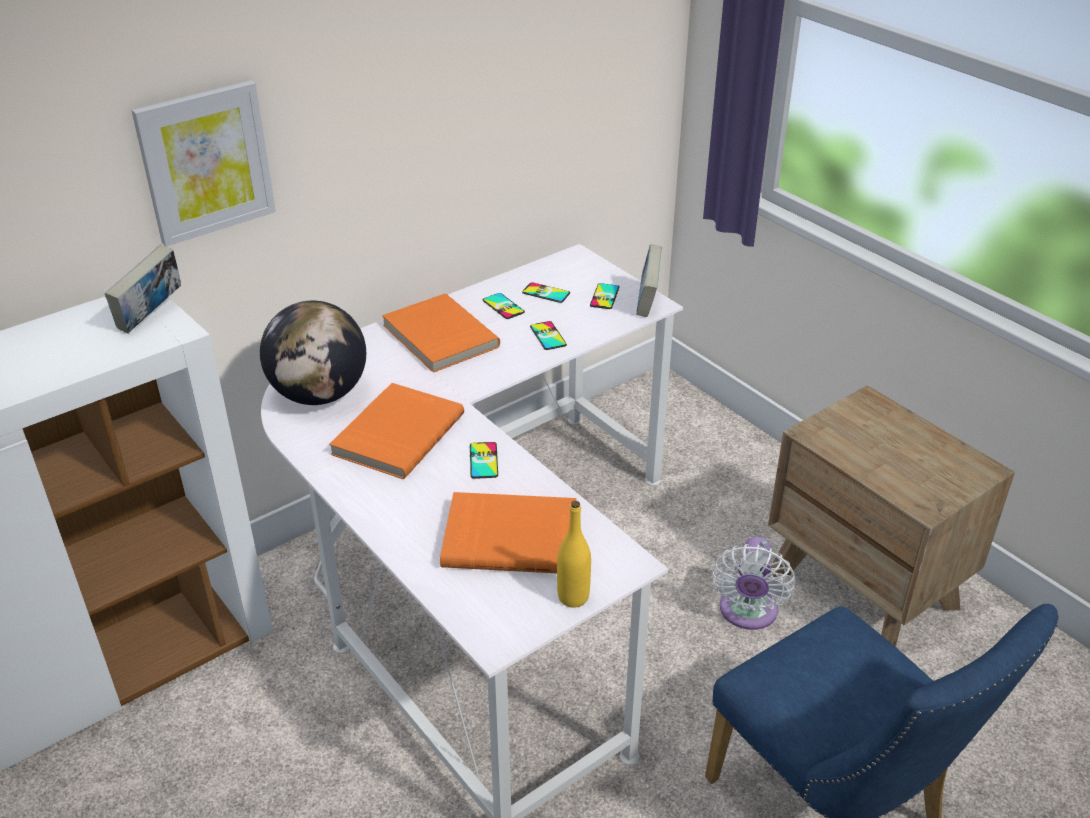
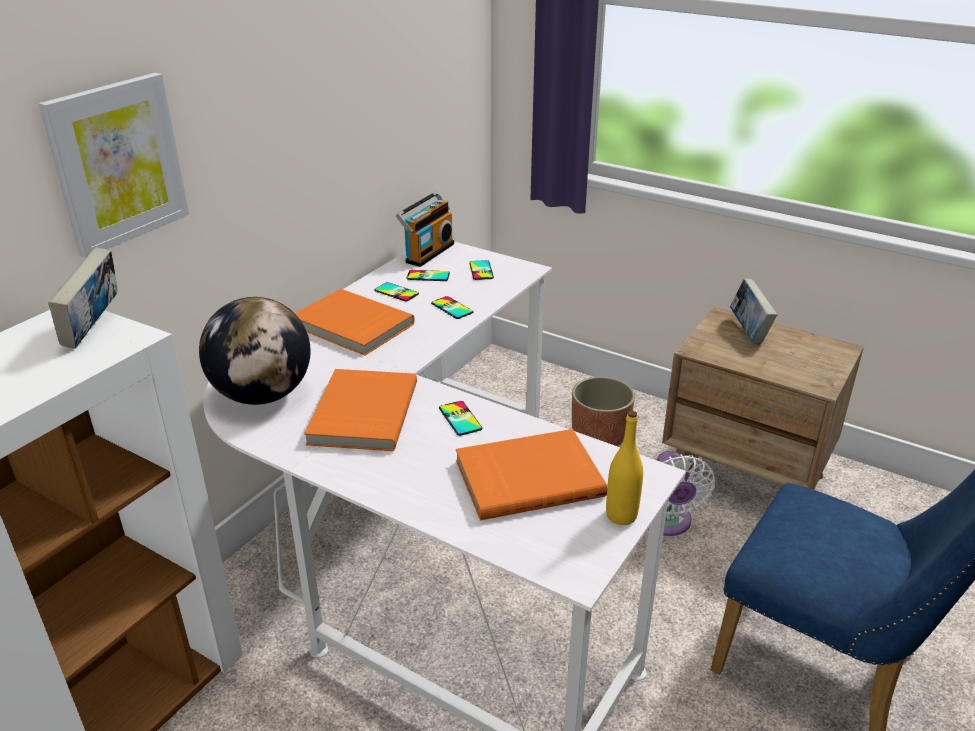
camera: 20 degrees left, 5 degrees down
book [636,244,662,317] -> book moved to [730,278,778,344]
none -> radio [396,191,454,267]
none -> planter [572,377,635,446]

